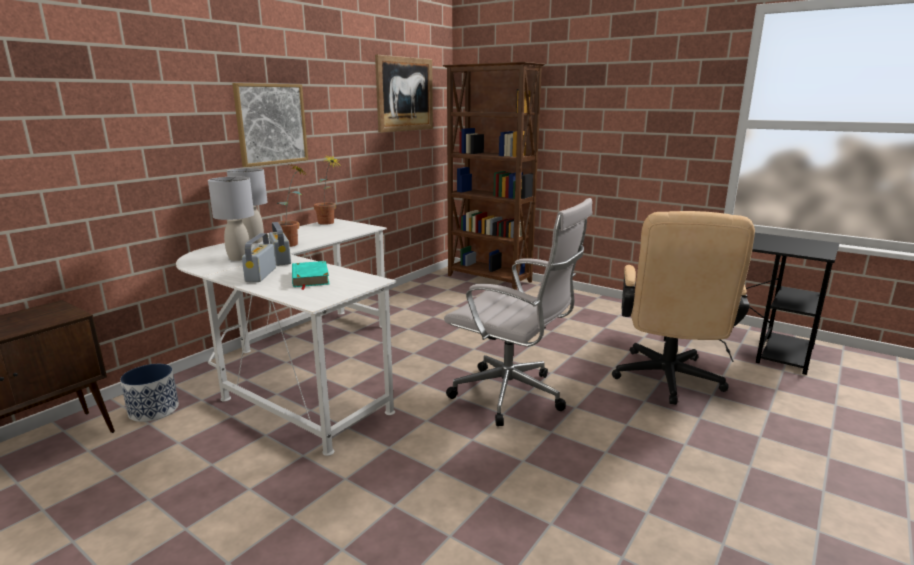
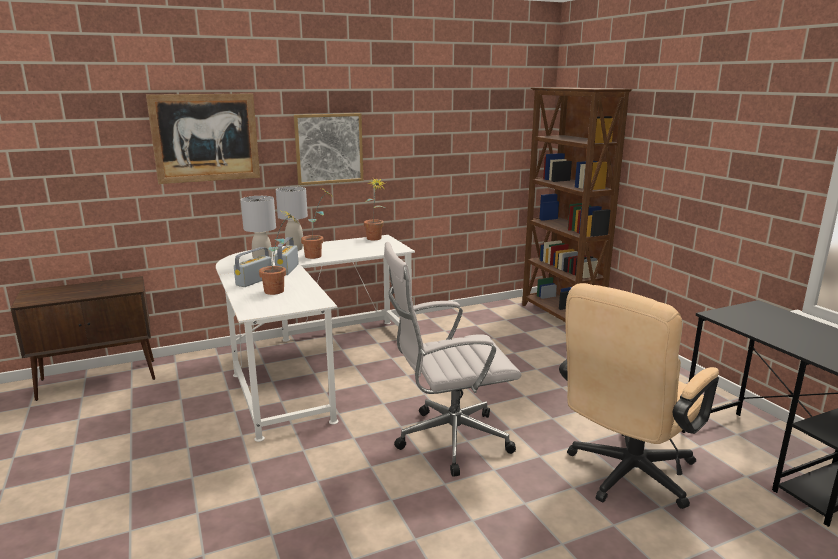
camera: 30 degrees right, 0 degrees up
planter [120,364,179,422] -> none
turquoise book [292,261,330,290] -> potted plant [259,209,298,295]
picture [375,55,433,133] -> picture moved to [146,93,260,184]
white office chair [444,198,593,426] -> white office chair turned 105 degrees clockwise [384,242,522,476]

